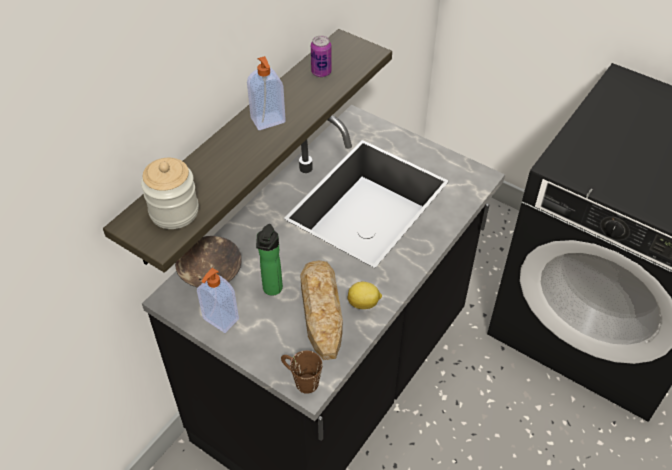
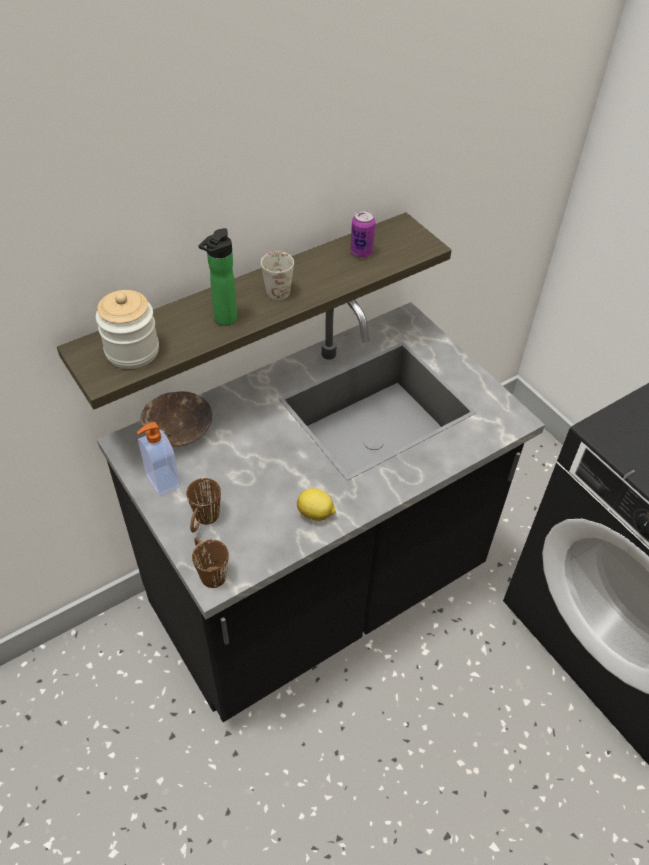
camera: 20 degrees right, 0 degrees up
soap dispenser [247,56,286,130] -> white mug [261,251,294,300]
bottle [256,224,283,296] -> bottle moved to [199,228,237,326]
bread [300,261,343,360] -> none
none -> brown mug [186,478,221,533]

